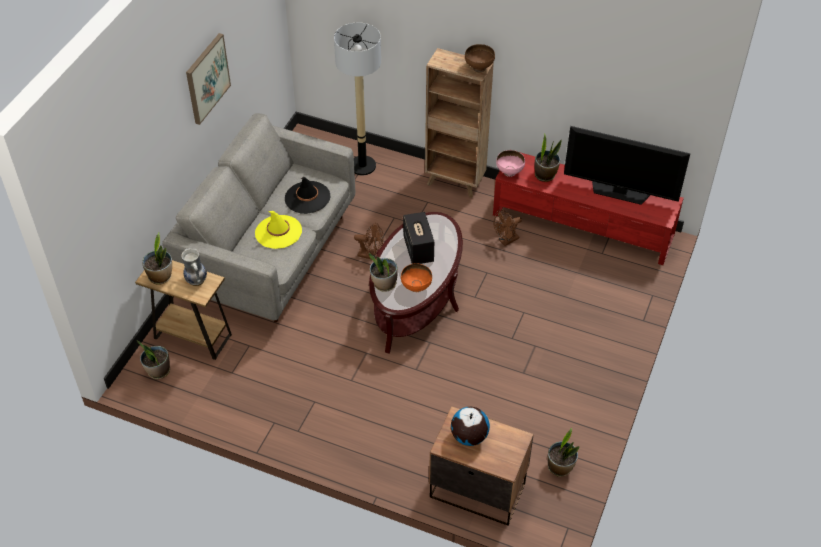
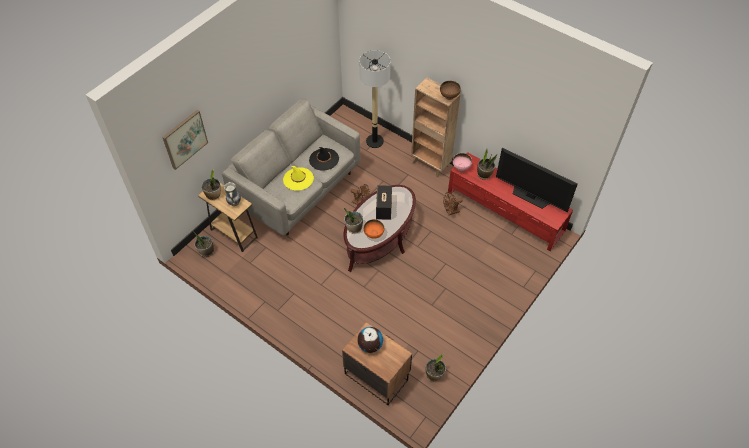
camera: 15 degrees right, 5 degrees up
picture [186,33,231,125] -> picture moved to [162,110,208,170]

